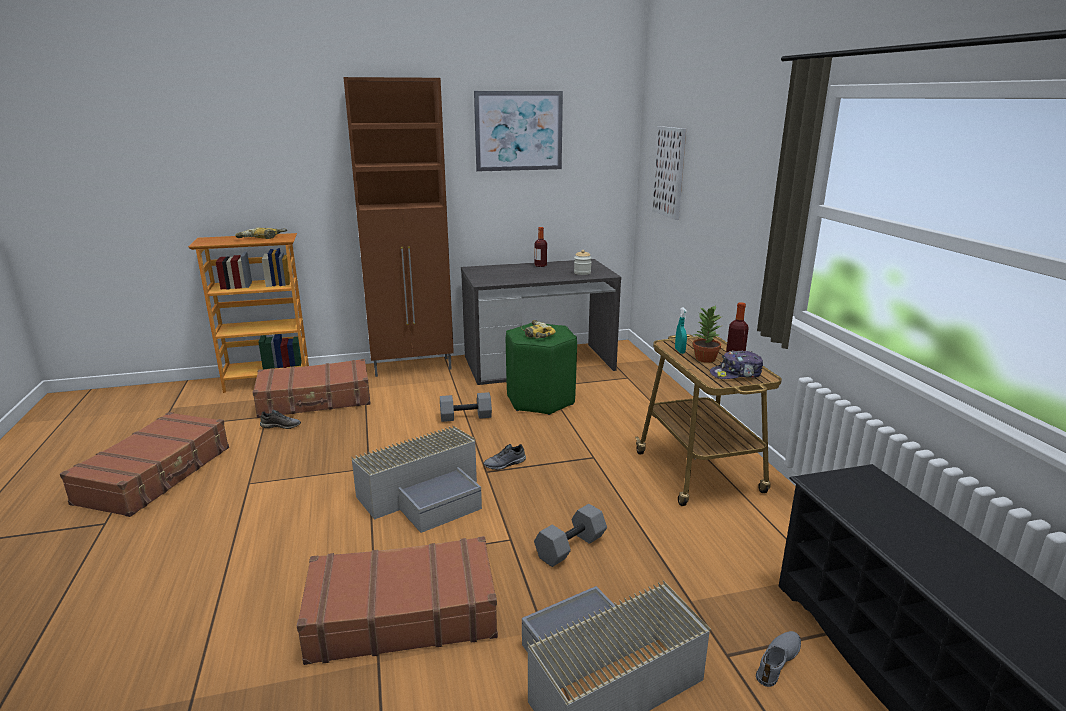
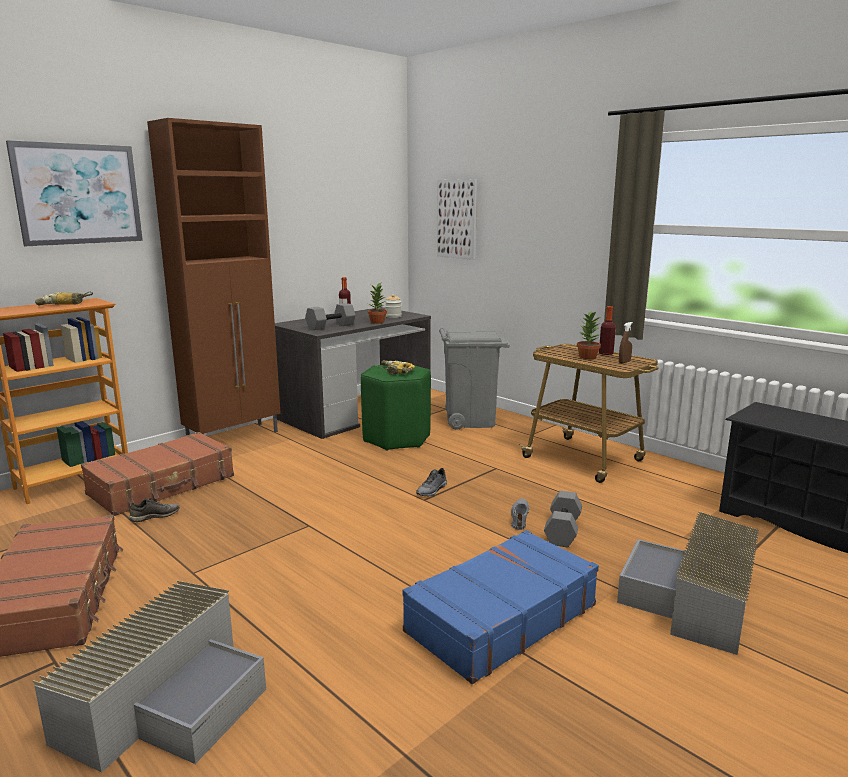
camera: 30 degrees left, 5 degrees down
brown suitcase [297,536,498,665] -> blue suitcase [402,530,599,684]
grey storage box [351,425,482,533] -> grey storage box moved to [33,581,266,773]
grey dumbbell [440,392,492,422] -> grey dumbbell moved to [305,303,356,330]
picture [474,91,563,172] -> picture moved to [6,140,143,246]
turquoise spray bottle [675,307,687,354] -> none
cap [710,350,763,379] -> brown spray bottle [619,322,633,363]
grey shoe [756,631,801,687] -> grey shoe moved to [511,498,529,530]
none -> potted plant [368,283,387,324]
none -> grey trash can [439,328,510,430]

